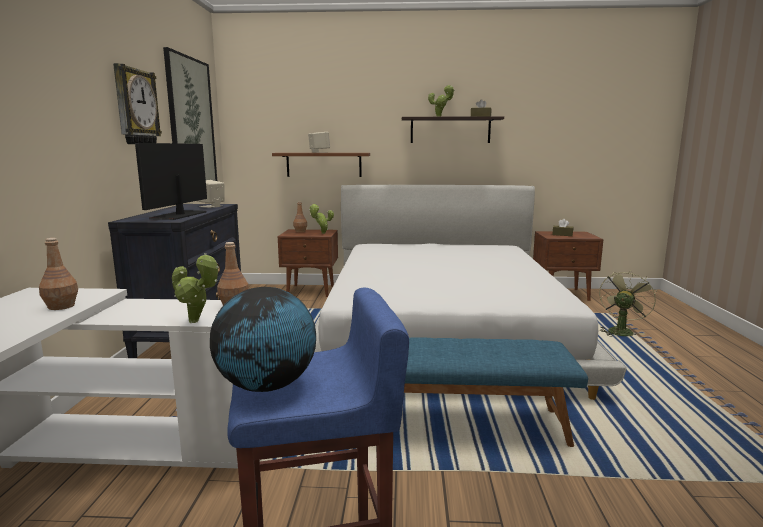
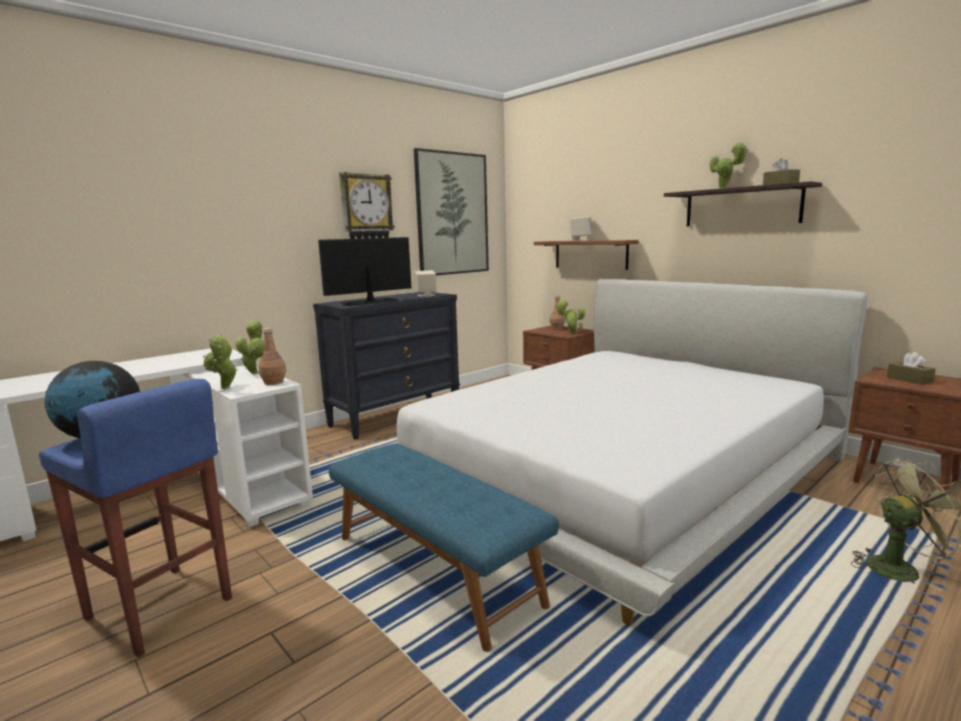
camera: 45 degrees right, 0 degrees up
brown bottle [39,238,78,310] -> none
none -> potted plant [236,321,264,374]

